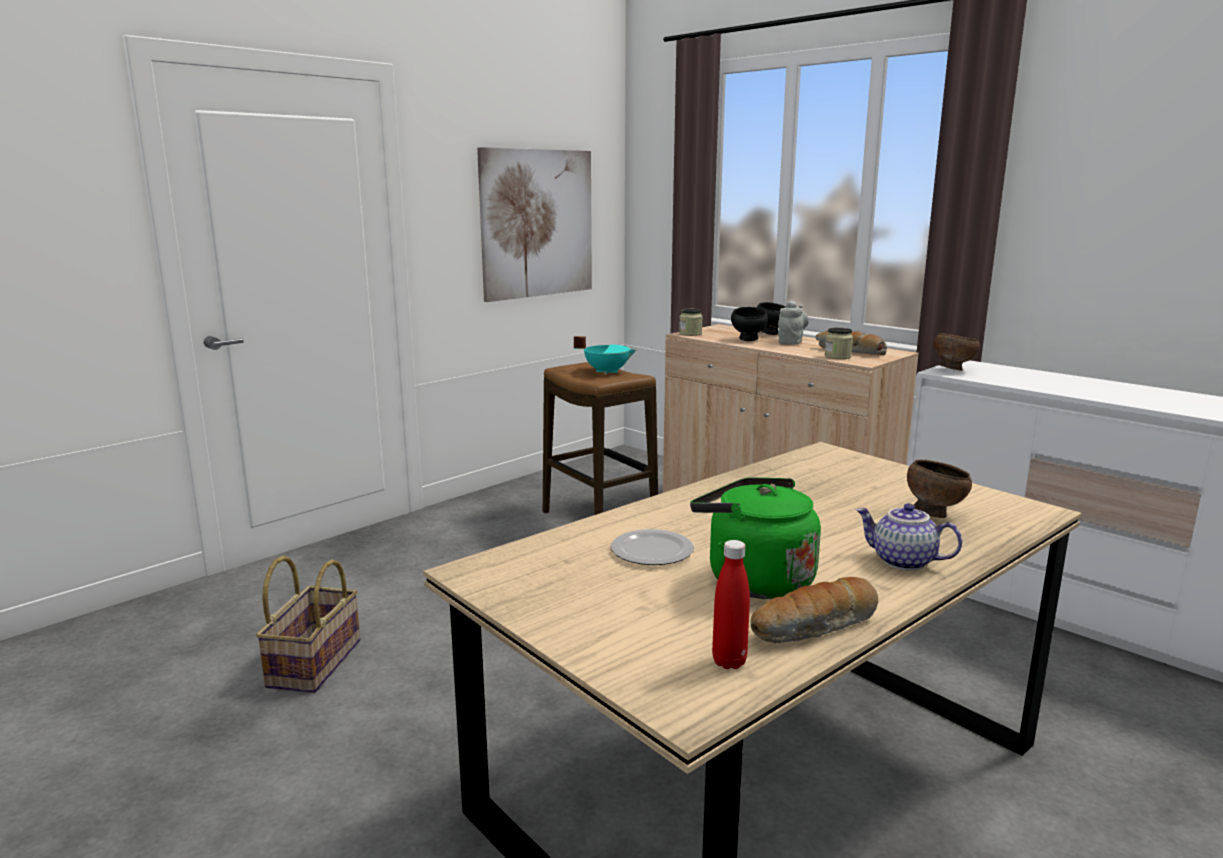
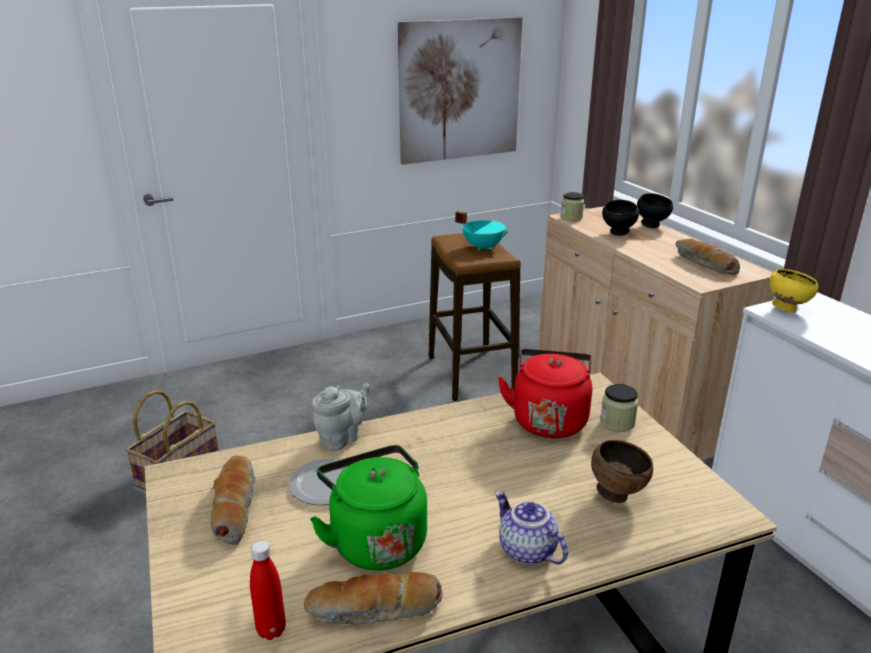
camera: 20 degrees right, 10 degrees up
grey teapot [778,300,809,345] -> grey teapot moved to [312,383,370,451]
jar [825,327,853,359] -> jar moved to [600,384,638,432]
brown bowl [934,333,980,371] -> yellow bowl [769,269,818,313]
none -> bread [211,456,255,545]
none -> red kettle [498,349,592,438]

